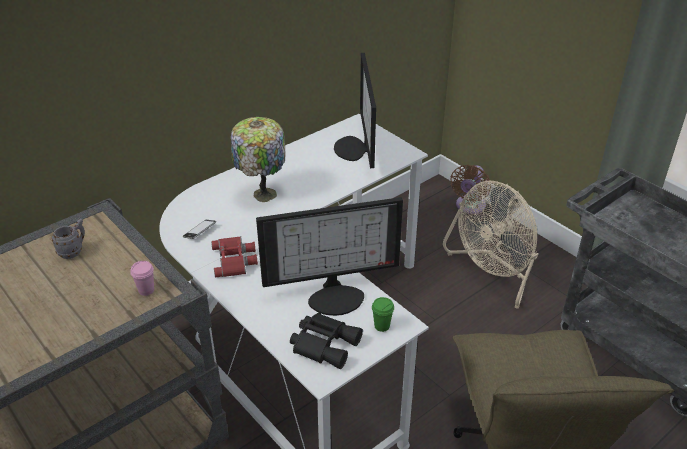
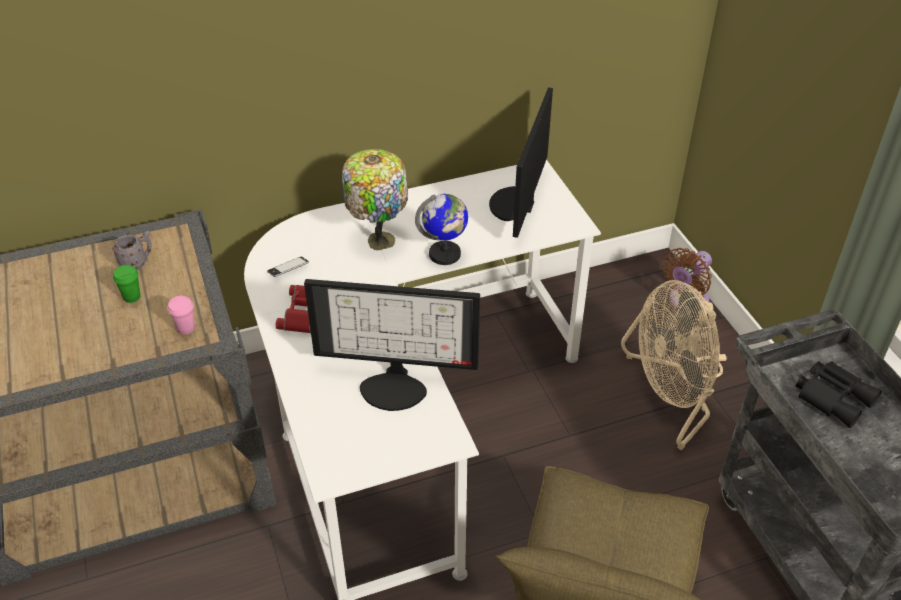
camera: 20 degrees right, 5 degrees up
black binoculars [290,313,363,369] -> black binoculars moved to [796,361,882,428]
green cup [372,297,394,332] -> green cup moved to [113,265,141,303]
none -> globe [415,194,468,265]

